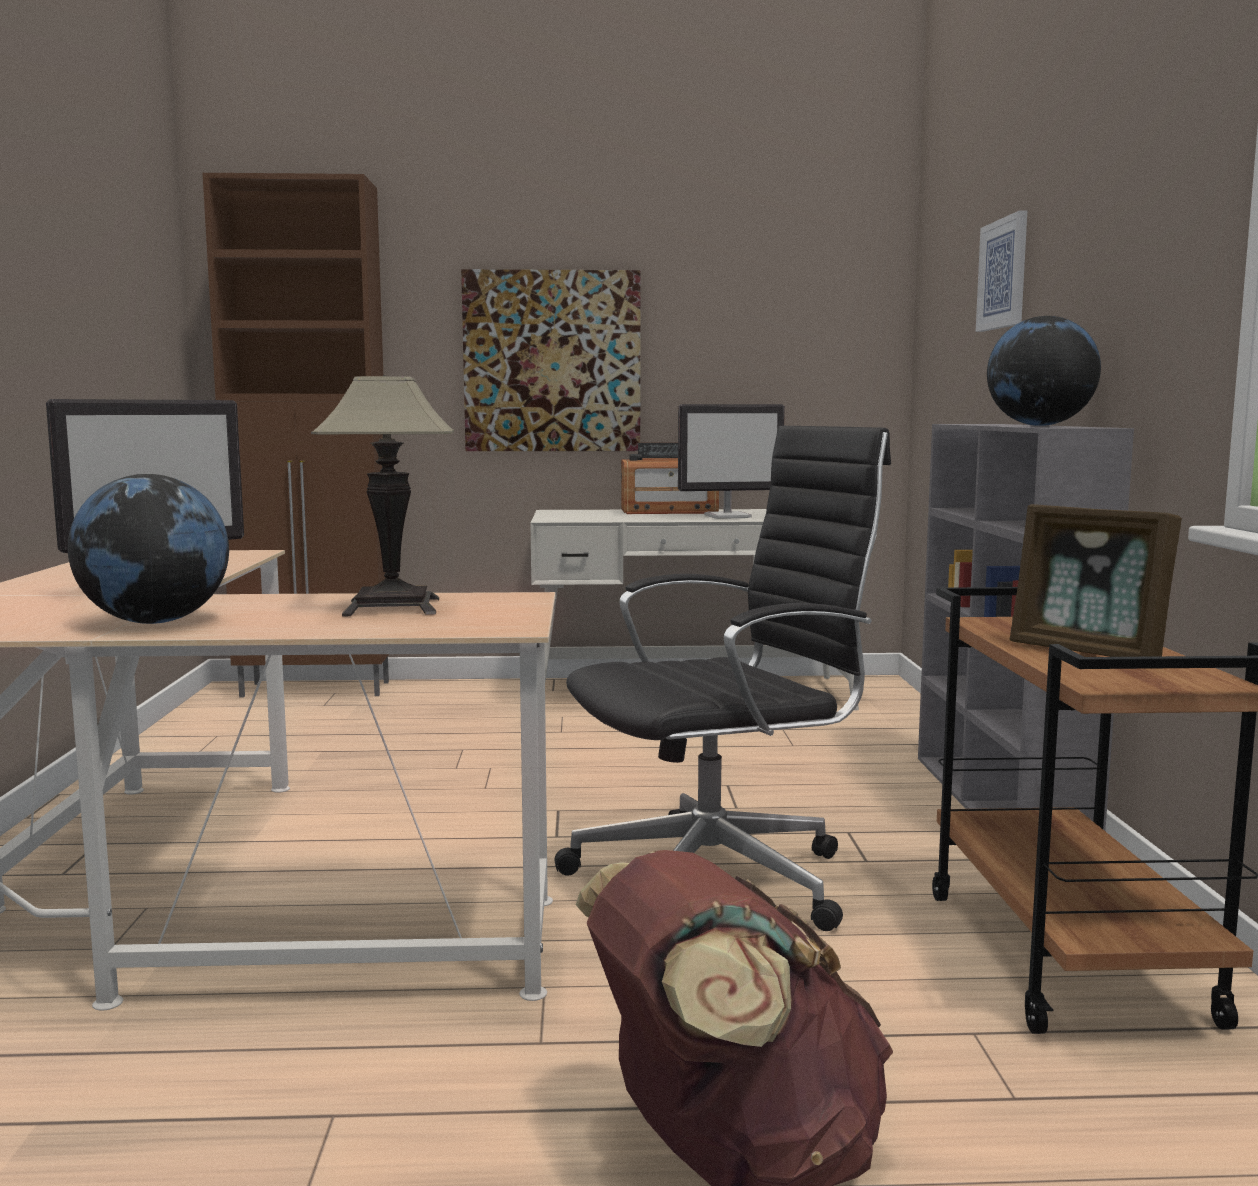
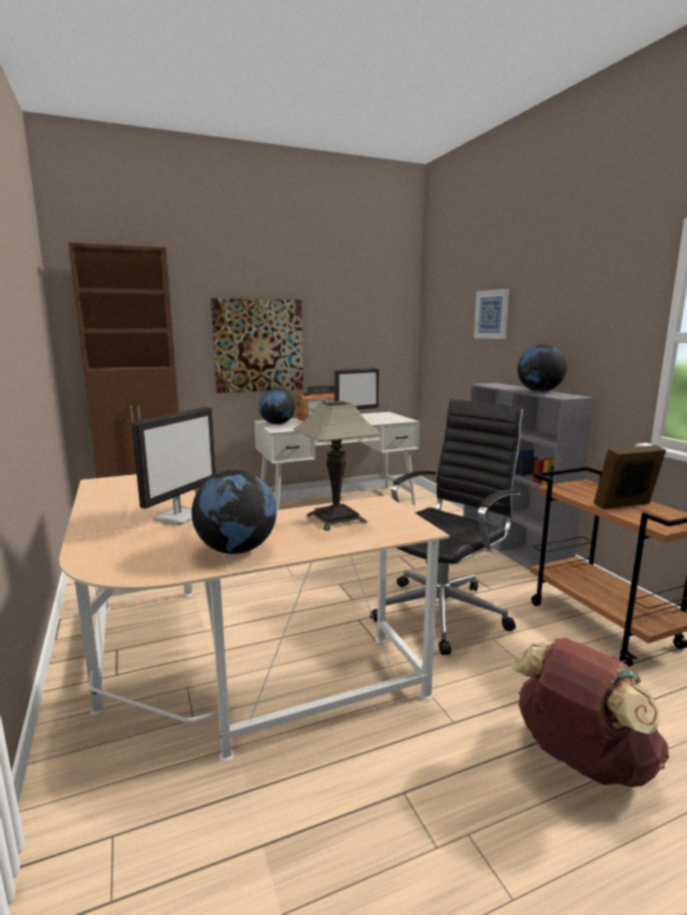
camera: 20 degrees left, 5 degrees up
picture frame [1010,504,1182,657] -> picture frame turned 135 degrees clockwise [594,445,666,509]
none -> globe [259,388,295,424]

